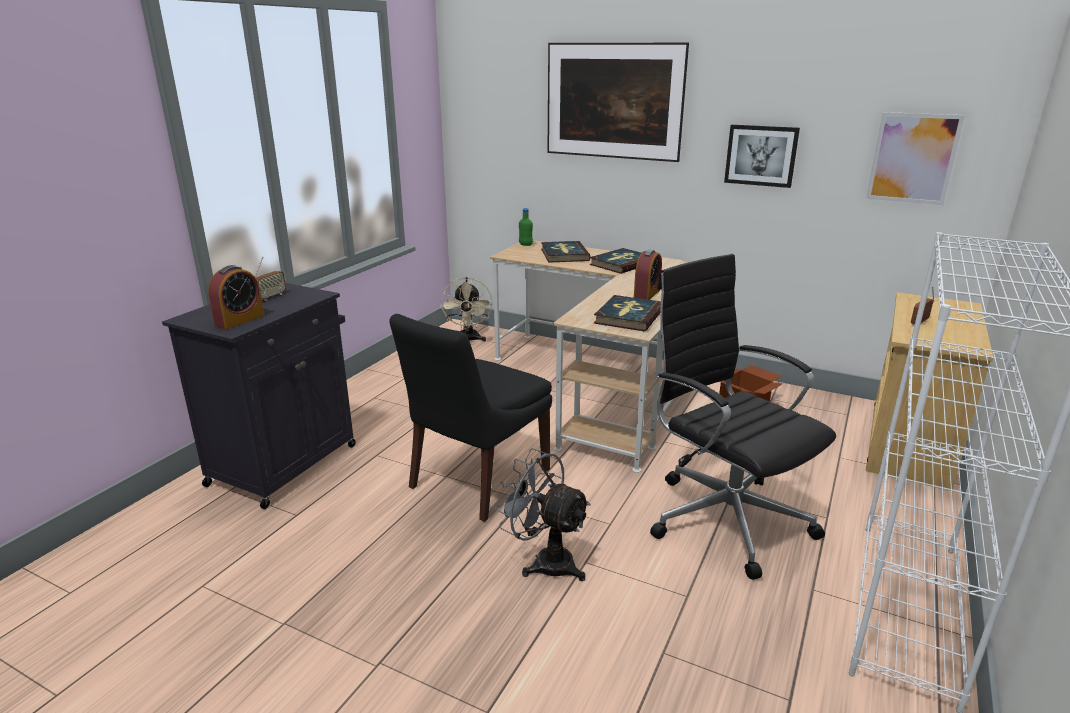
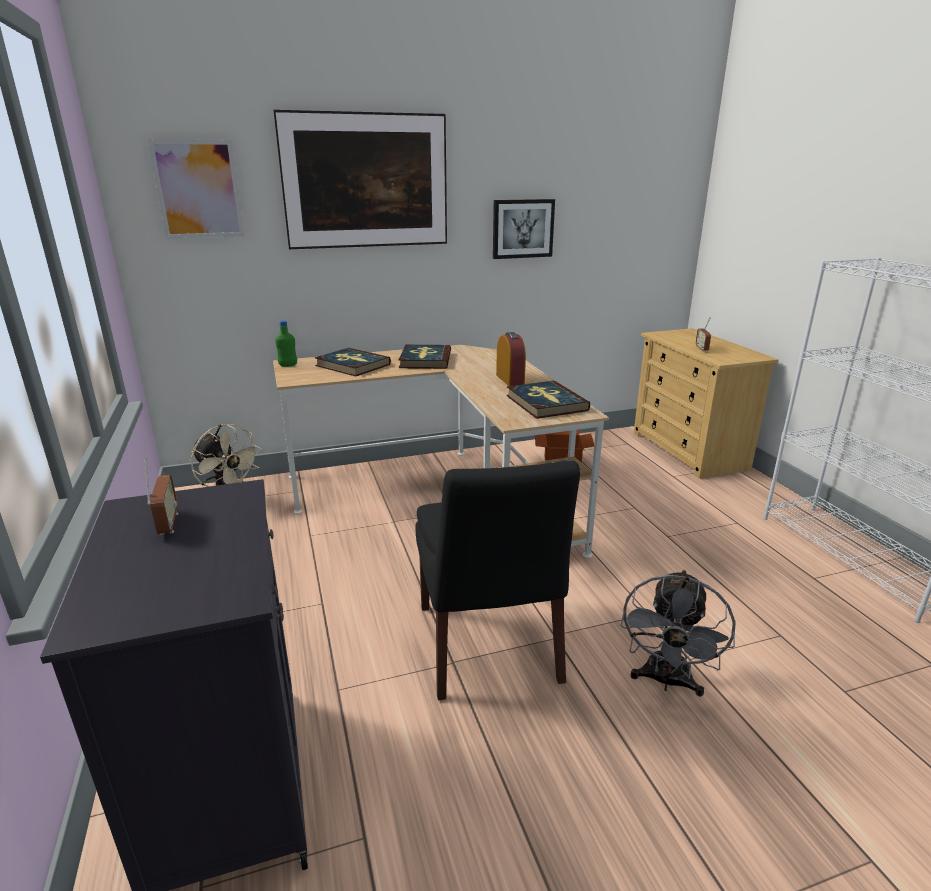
camera: 45 degrees left, 0 degrees up
alarm clock [208,265,264,329] -> none
grey fan [495,448,591,581] -> grey fan turned 60 degrees counterclockwise [621,570,736,697]
black office chair [650,254,836,580] -> none
picture [866,112,965,205] -> picture moved to [148,139,244,238]

